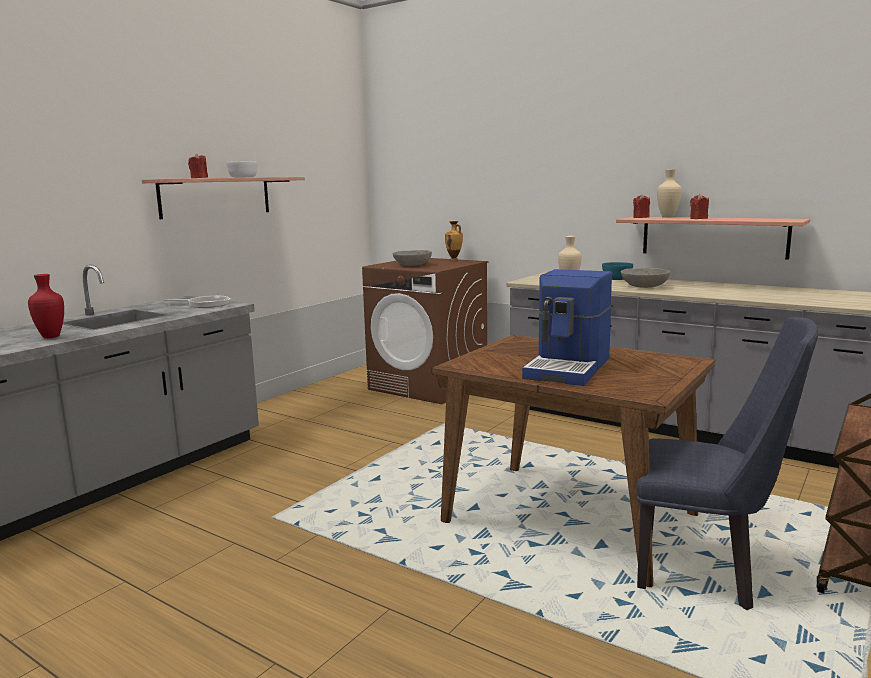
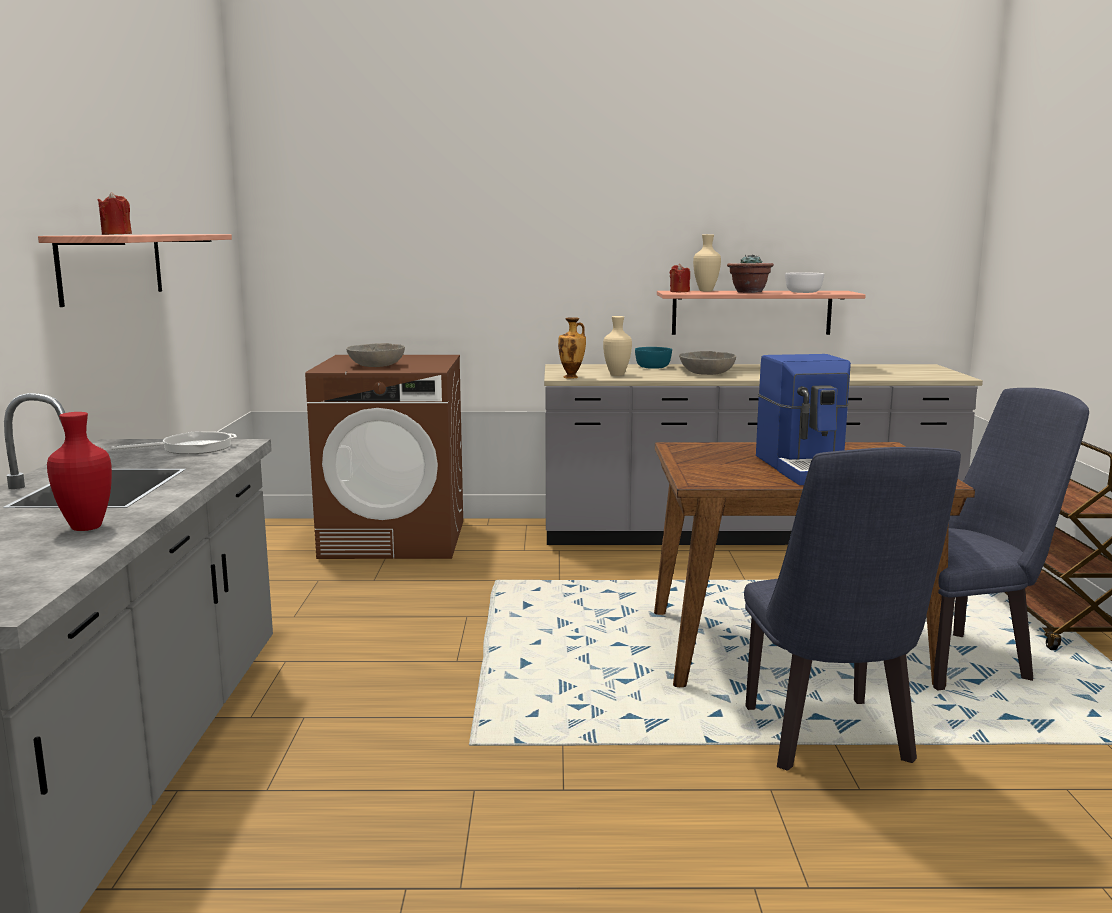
camera: 35 degrees left, 0 degrees up
white bowl [226,162,258,178] -> white bowl moved to [785,272,824,293]
vase [445,221,463,261] -> vase moved to [558,317,586,379]
red candle [690,194,709,219] -> potted plant [727,254,774,293]
none -> blue chair [744,447,961,771]

